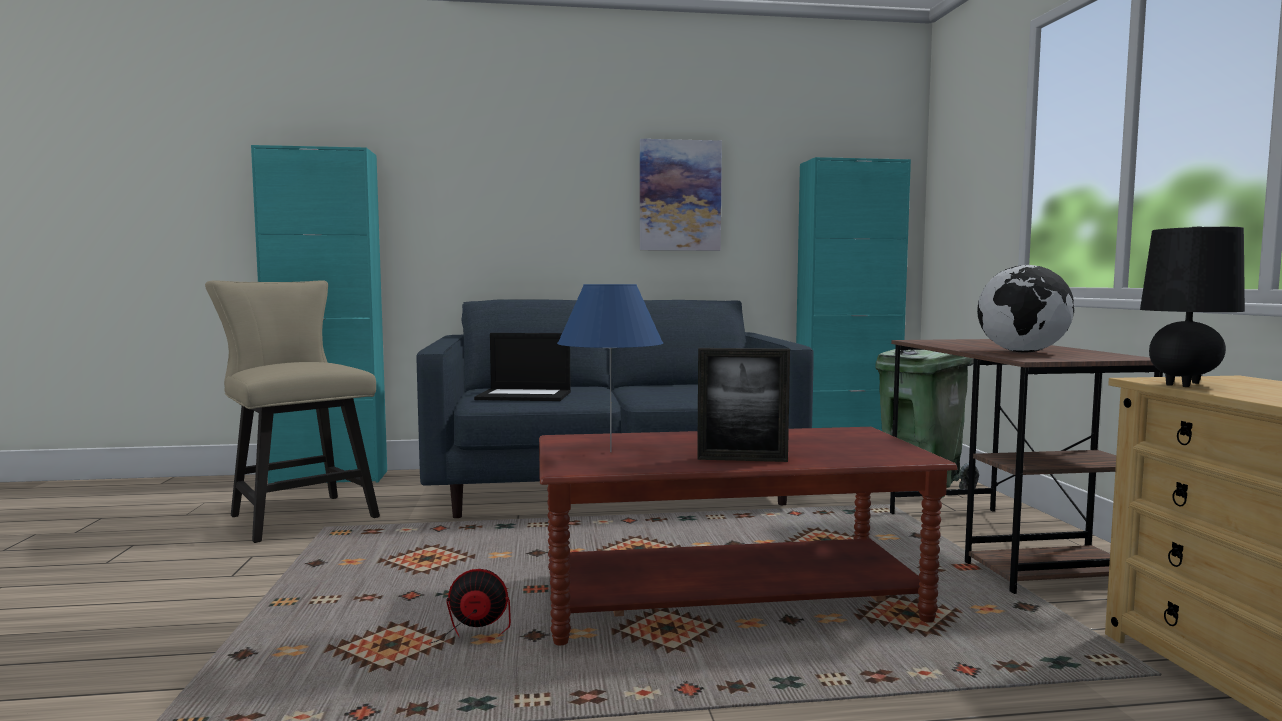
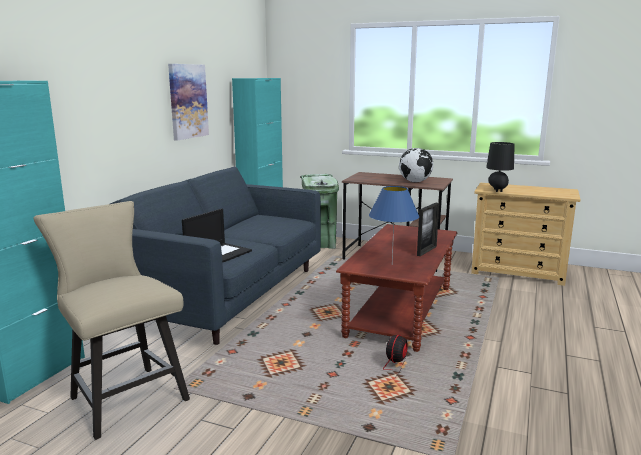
camera: 60 degrees left, 10 degrees up
beige chair [205,280,380,543] -> beige chair turned 60 degrees clockwise [33,201,190,440]

